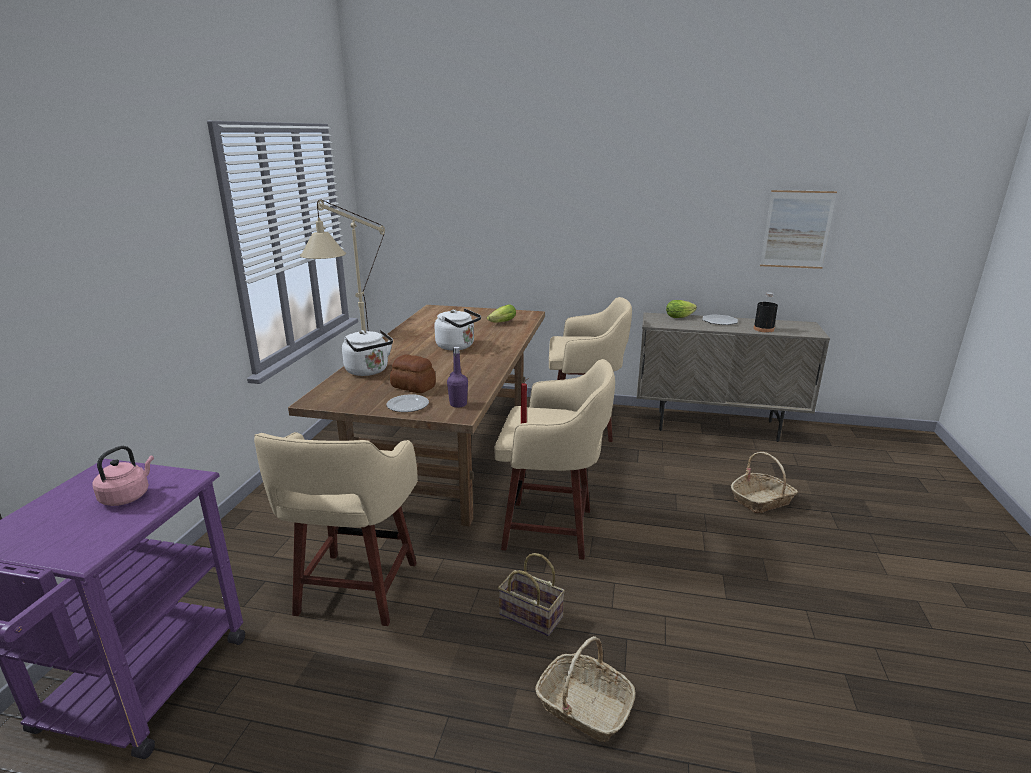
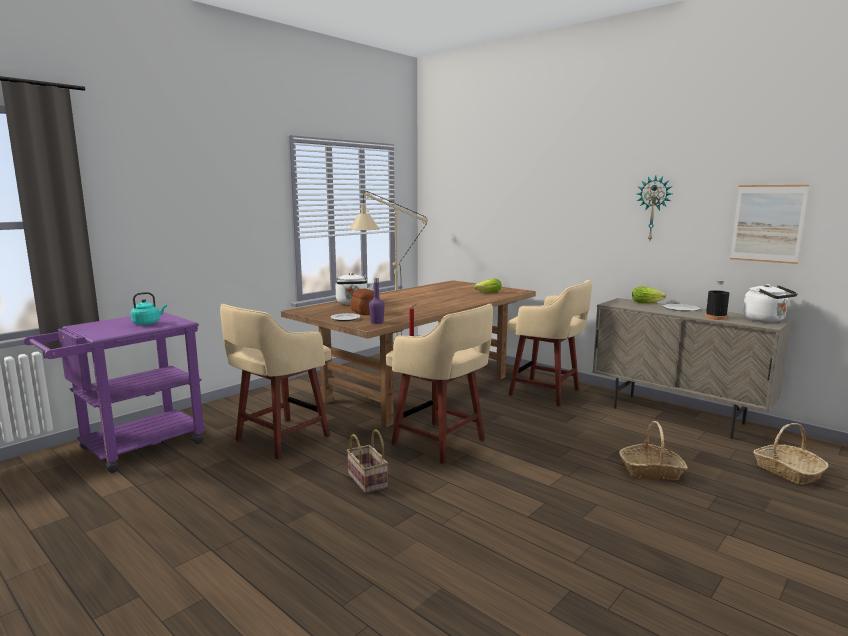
camera: 30 degrees right, 10 degrees down
pink kettle [92,446,154,506] -> turquoise kettle [131,292,167,325]
white kettle [434,308,481,350] -> white kettle moved to [743,284,798,322]
basket [535,636,635,742] -> basket moved to [753,423,829,485]
none -> wall clock [637,175,672,240]

